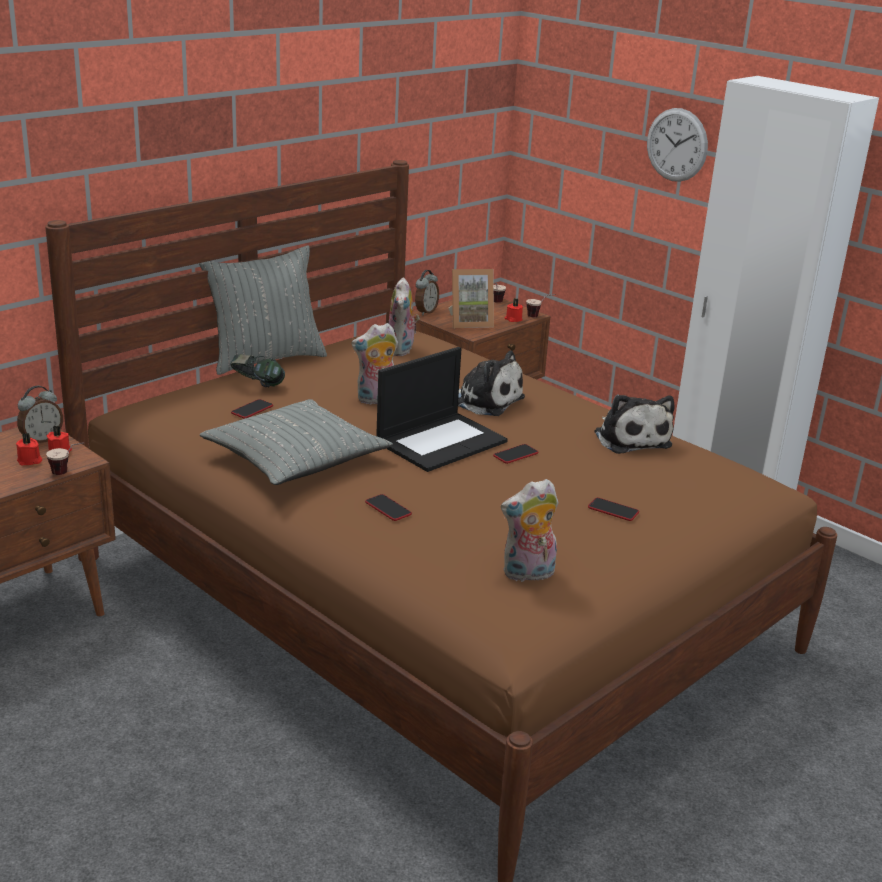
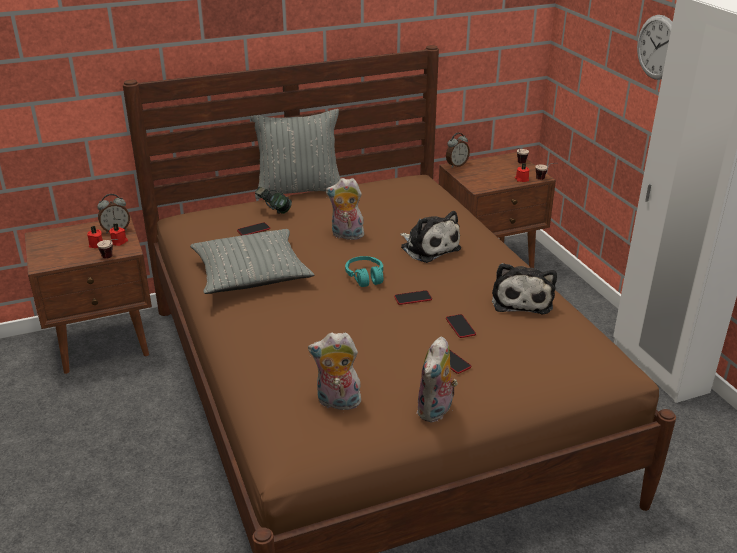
camera: 25 degrees right, 5 degrees up
phone [365,494,412,521] -> phone moved to [446,314,476,338]
laptop [376,347,508,472] -> turquoise headphones [345,256,384,287]
plush toy [389,277,420,356] -> plush toy moved to [417,336,458,422]
picture frame [448,269,494,328] -> none

